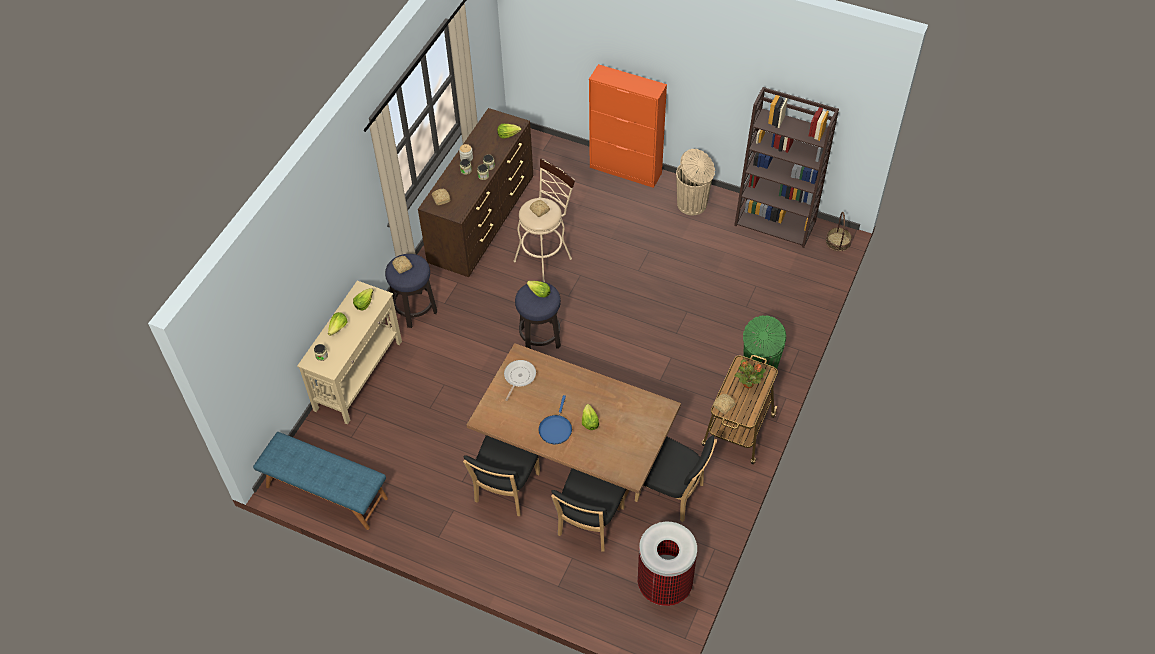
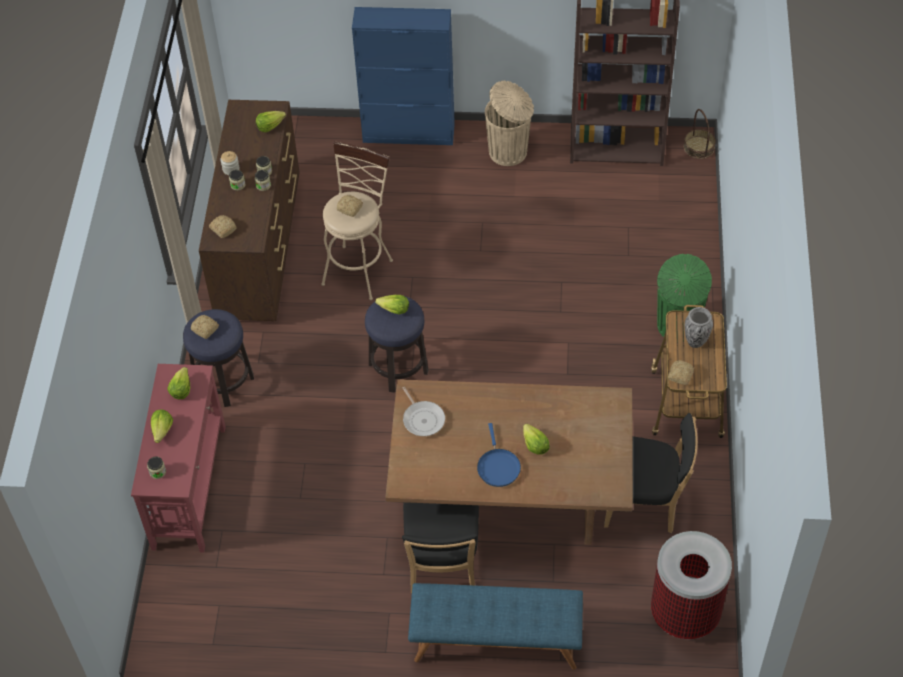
camera: 20 degrees left, 0 degrees up
blue bench [253,432,388,530] -> blue bench moved to [408,583,583,670]
beige console table [297,281,402,425] -> red console table [131,364,226,553]
frying pan [504,360,536,401] -> frying pan turned 150 degrees clockwise [403,387,445,436]
black chair [551,468,626,552] -> none
orange cabinet [589,64,667,188] -> blue cabinet [352,7,455,145]
potted plant [734,359,766,388] -> vase [685,307,713,348]

